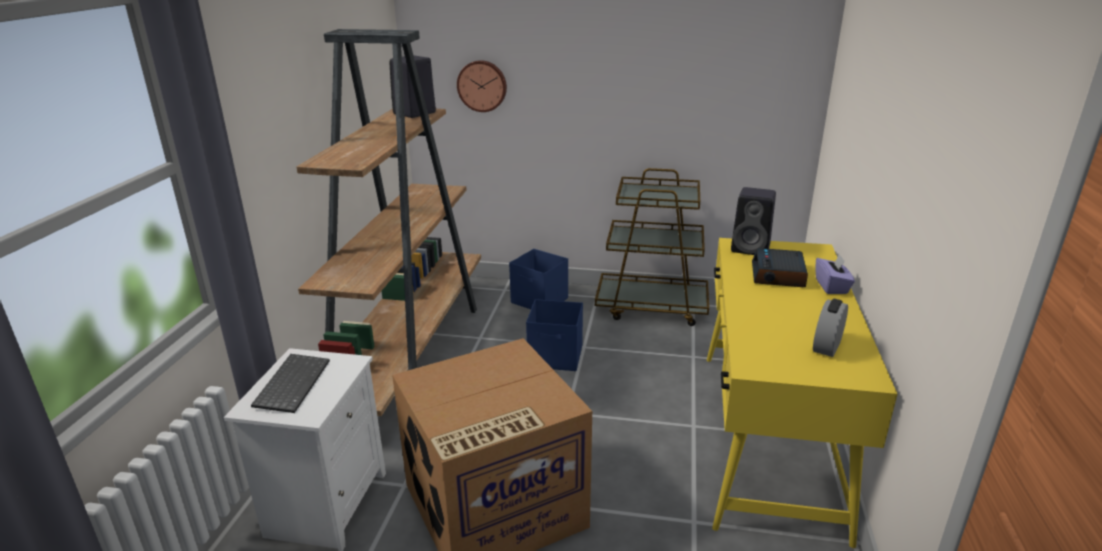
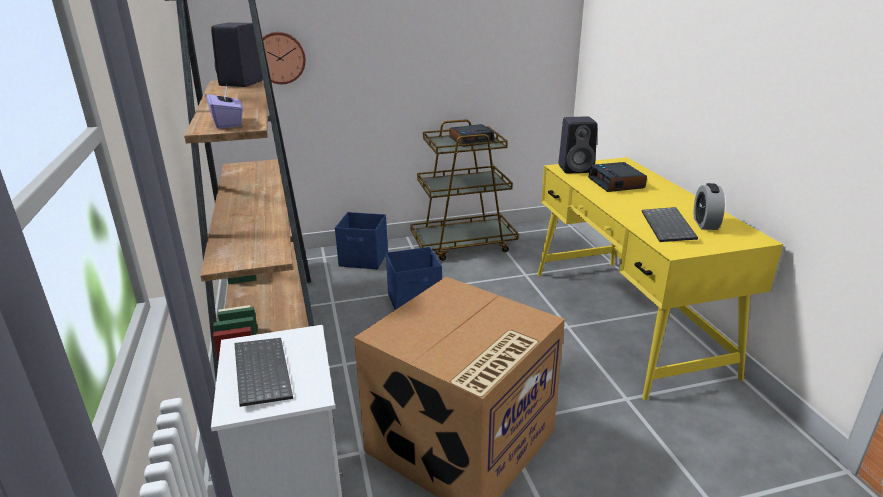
camera: 25 degrees left, 0 degrees up
purple tissue box [815,254,855,294] -> purple tissue box moved to [207,86,243,129]
none -> alarm clock [450,124,494,147]
none -> keyboard [642,207,698,242]

